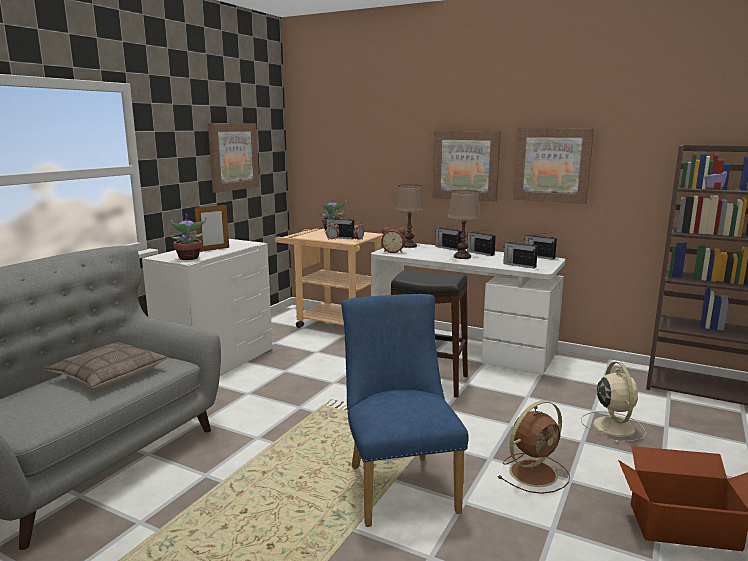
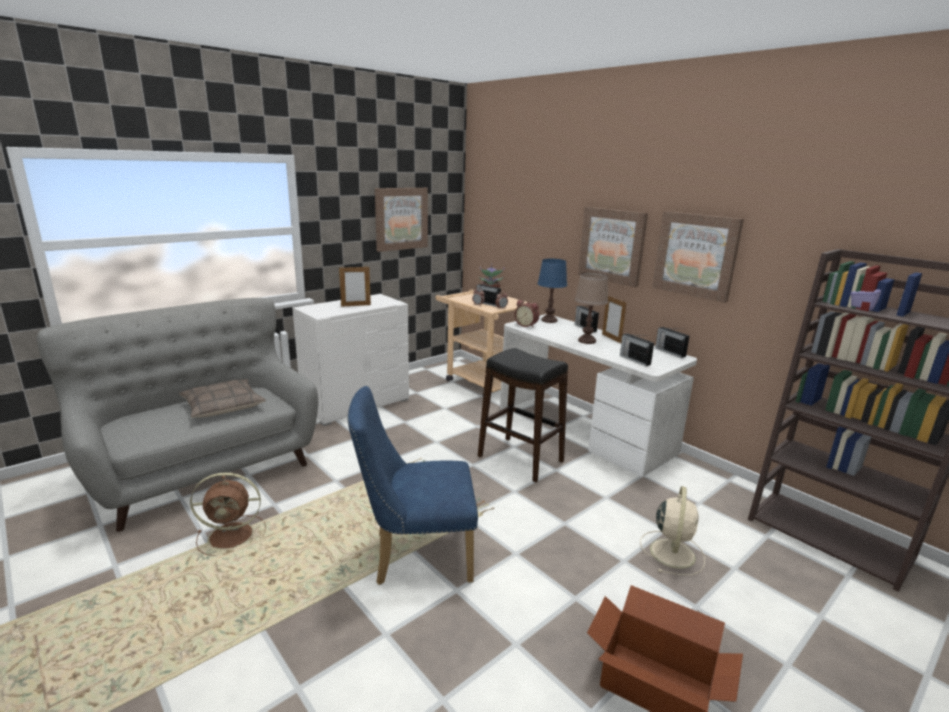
camera: 20 degrees right, 5 degrees up
potted plant [169,214,207,260] -> none
blue chair [341,294,469,527] -> blue chair turned 105 degrees counterclockwise [347,386,478,585]
brown table lamp [395,184,424,248] -> blue table lamp [538,259,567,323]
radio [467,229,496,256] -> picture frame [602,295,627,343]
brown fan [497,401,570,494] -> brown fan moved to [190,472,266,556]

